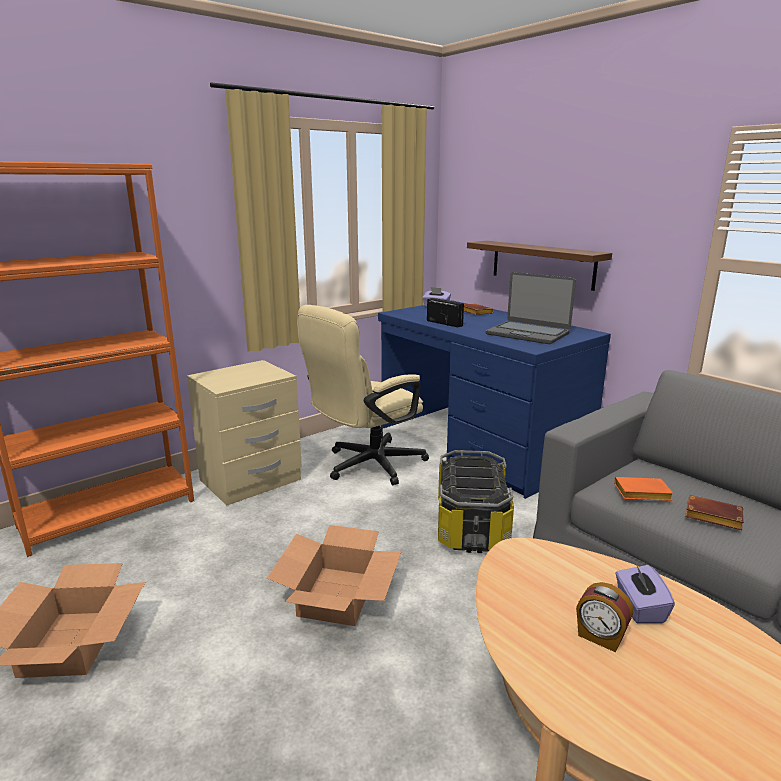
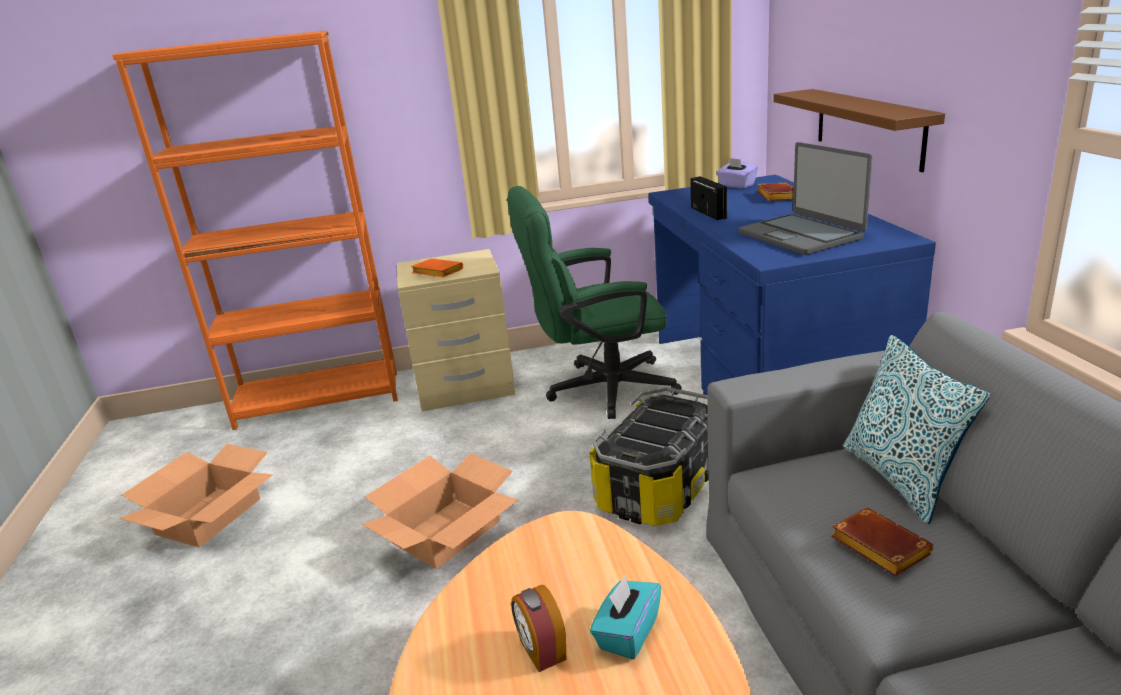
camera: 30 degrees right, 5 degrees up
beige office chair [297,305,429,486] -> green office chair [507,186,682,419]
orange book [614,477,674,501] -> orange book moved to [411,258,463,277]
purple tissue box [615,563,675,623] -> turquoise tissue box [590,576,661,660]
none -> pillow [843,335,990,524]

